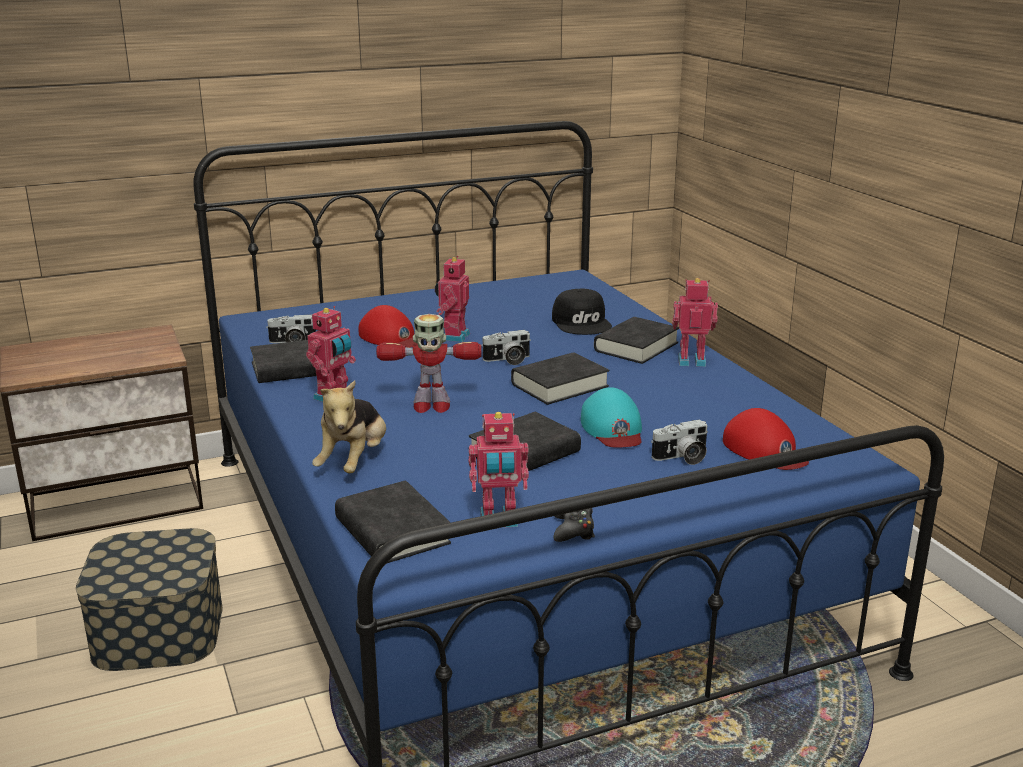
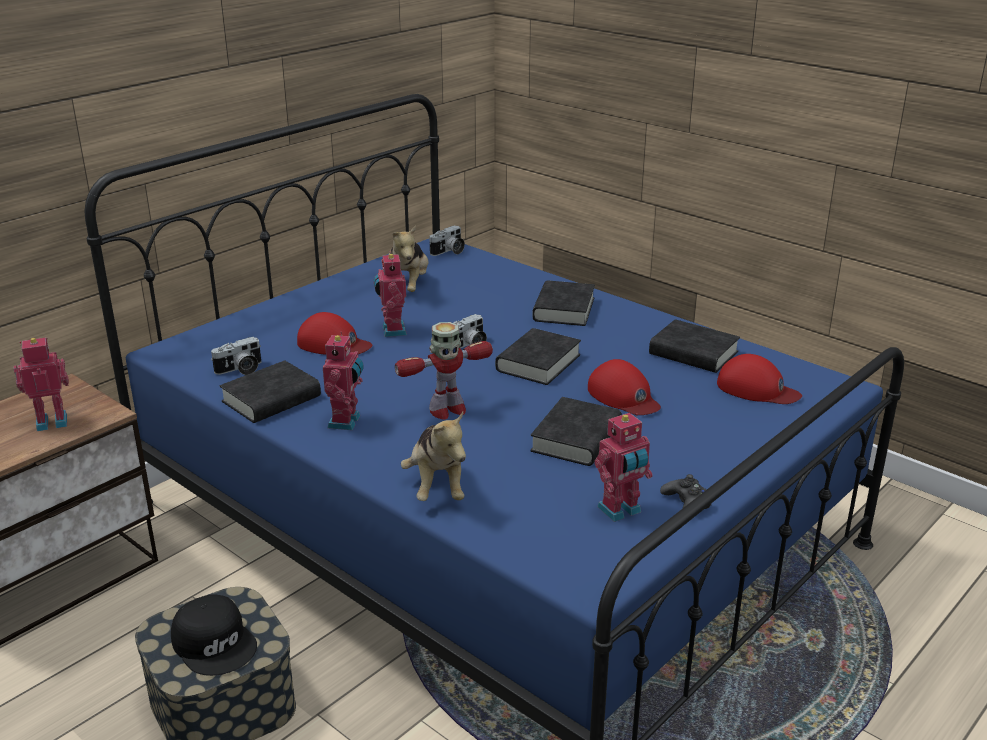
camera: 25 degrees left, 5 degrees up
black book [335,480,451,564] -> black book moved to [649,319,740,373]
black cap [552,289,612,335] -> black cap moved to [171,594,257,676]
turquoise cap [581,387,642,448] -> red cap [588,359,661,415]
camera [651,419,708,465] -> camera moved to [429,225,465,256]
toy robot [672,278,718,367] -> toy robot moved to [13,338,69,431]
none -> plush toy [389,226,428,292]

